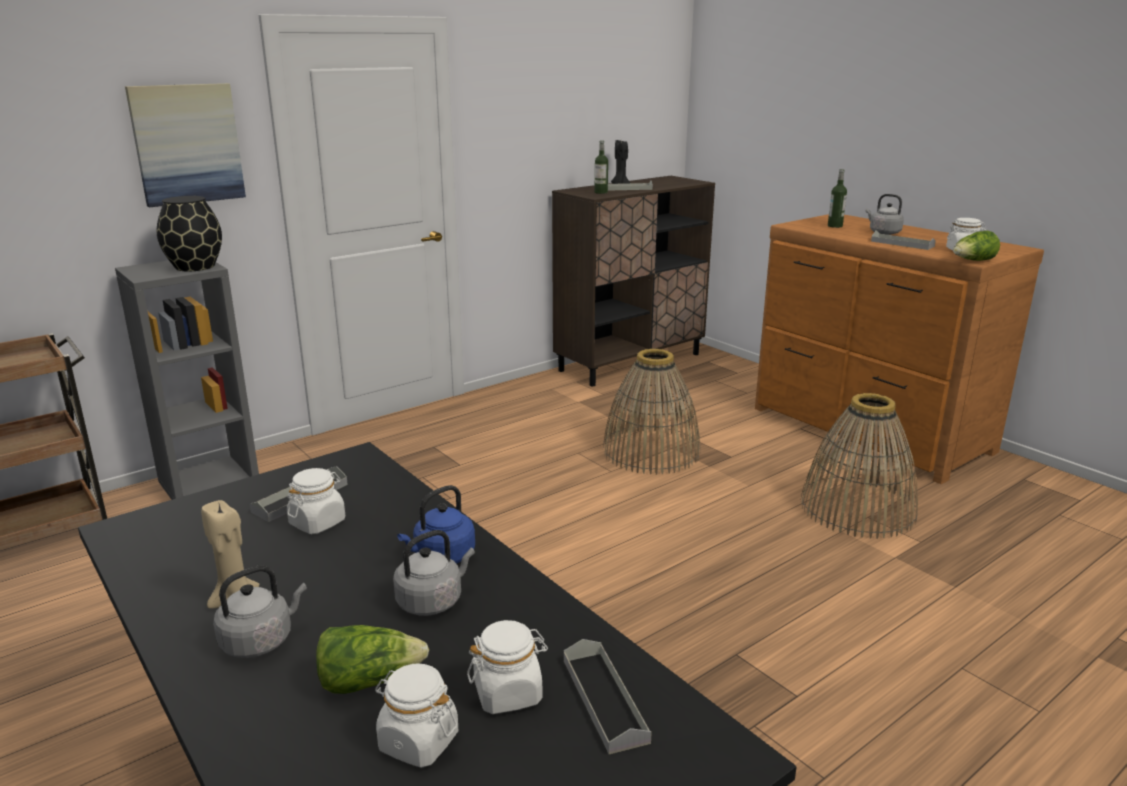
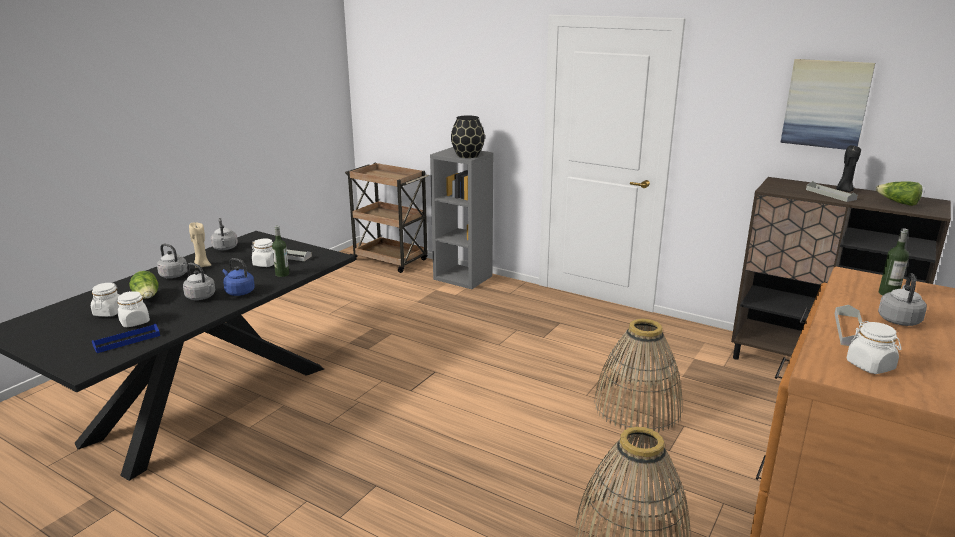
camera: 70 degrees right, 0 degrees up
picture [125,83,246,207] -> picture moved to [781,59,875,150]
grey tray [564,639,652,754] -> blue tray [92,324,160,353]
bottle [594,140,608,194] -> bottle moved to [272,226,289,277]
lettuce [953,231,1000,261] -> lettuce moved to [876,181,923,206]
none -> grey kettle [211,218,238,250]

